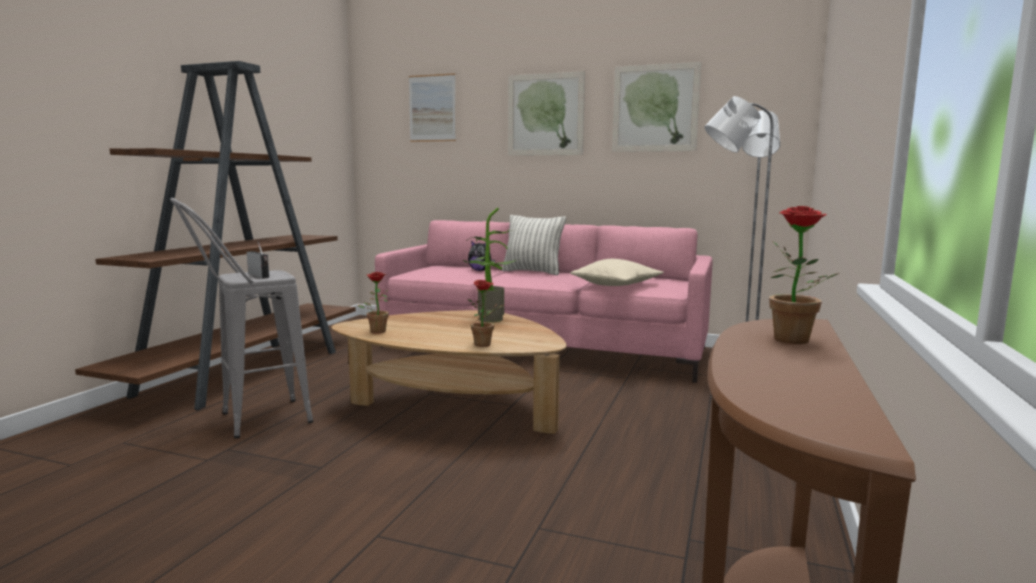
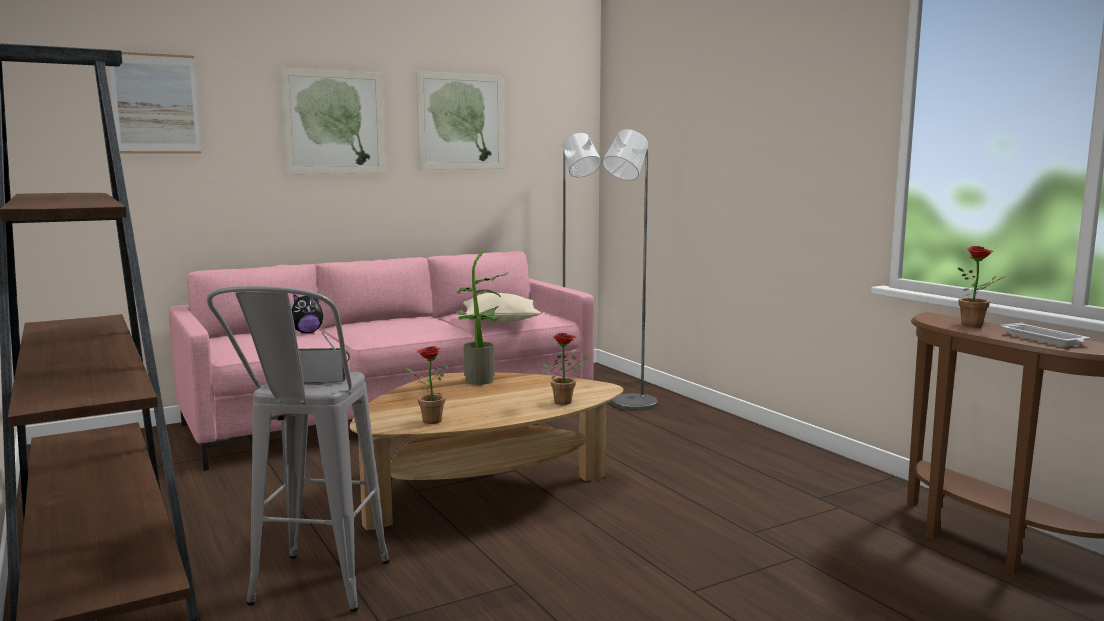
camera: 50 degrees left, 0 degrees up
pillow [502,215,566,275] -> none
none -> white tray [1000,323,1090,346]

